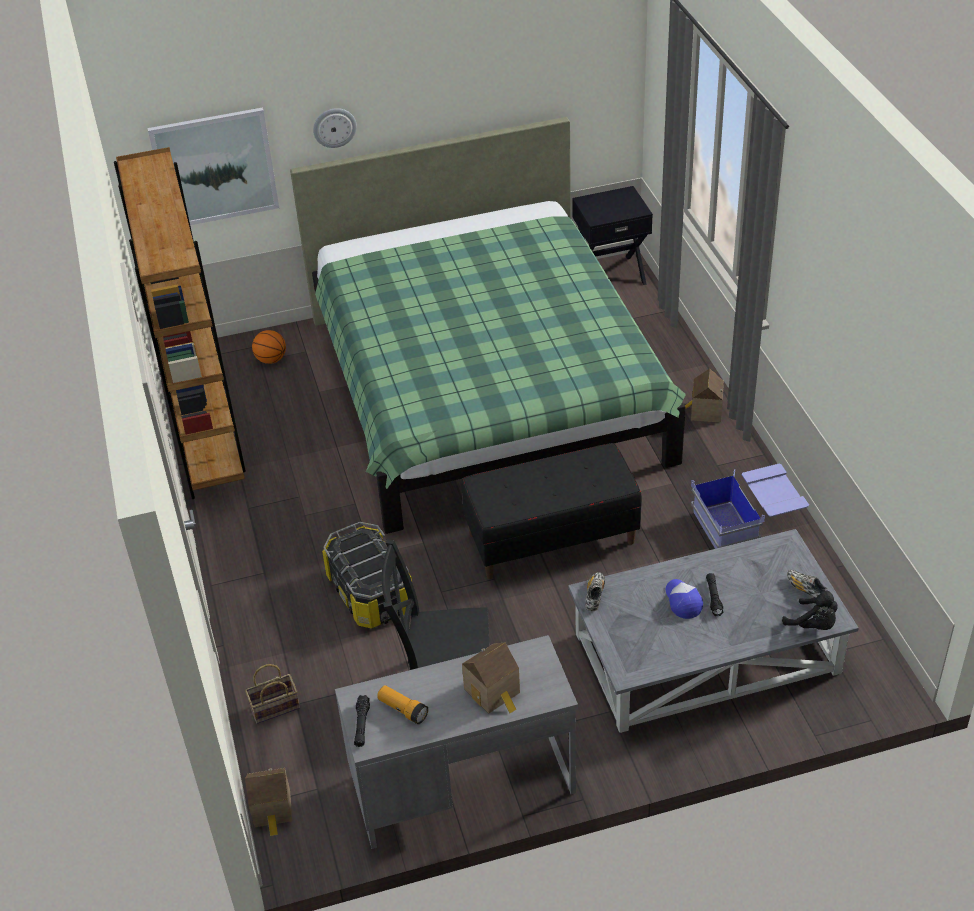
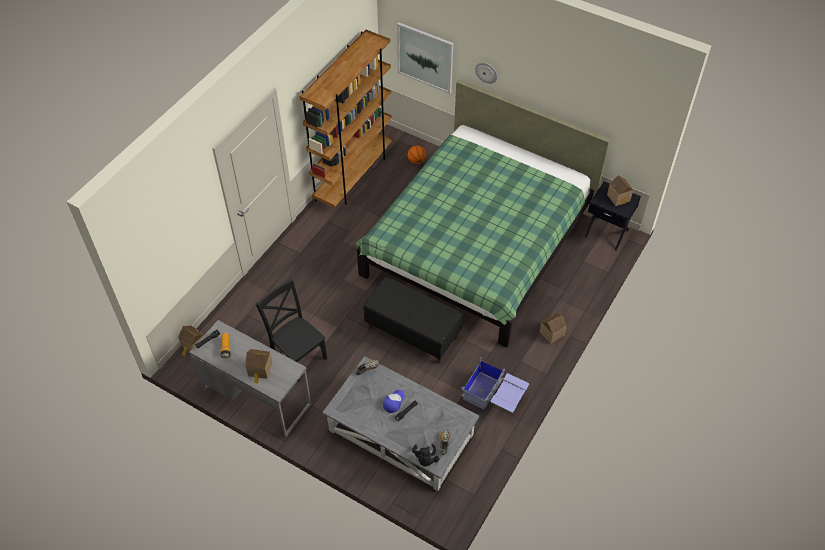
camera: 45 degrees right, 10 degrees up
basket [245,664,300,724] -> none
storage box [322,522,412,628] -> none
none -> toy house [607,175,633,206]

